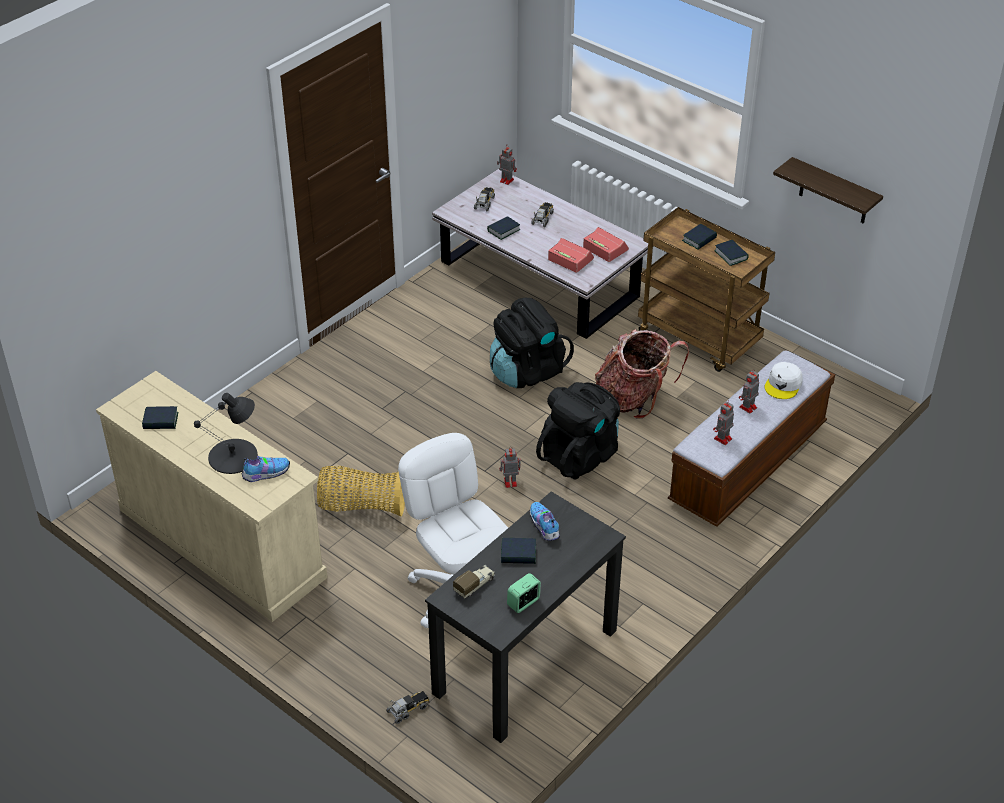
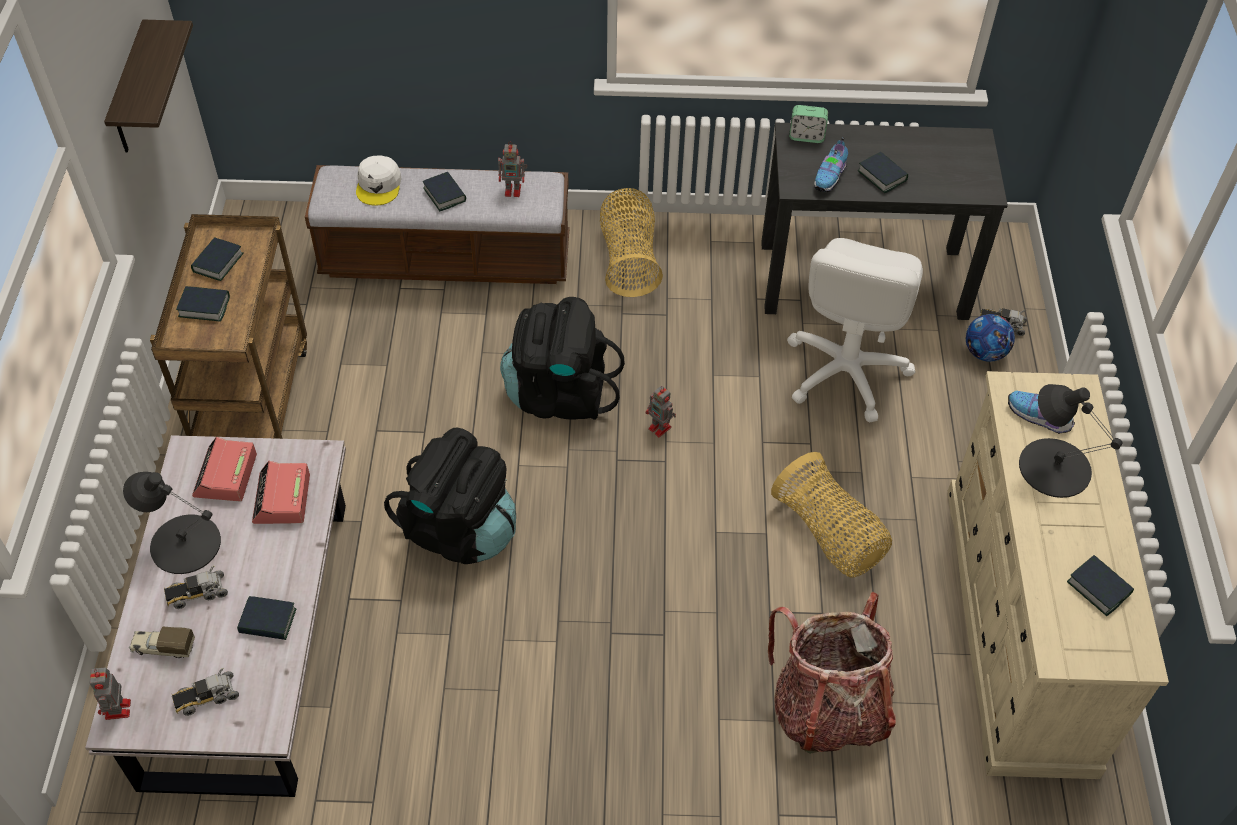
camera: 130 degrees left, 10 degrees up
toy truck [453,565,495,598] -> toy truck moved to [129,627,195,658]
alarm clock [507,573,541,613] -> alarm clock moved to [789,105,828,143]
backpack [595,329,689,419] -> backpack moved to [768,591,896,754]
toy robot [739,369,759,414] -> book [423,172,466,211]
white cap [765,362,803,399] -> white cap turned 105 degrees clockwise [356,155,401,206]
none -> black table lamp [123,472,221,574]
none -> basket [600,188,663,297]
none -> football [966,314,1015,362]

